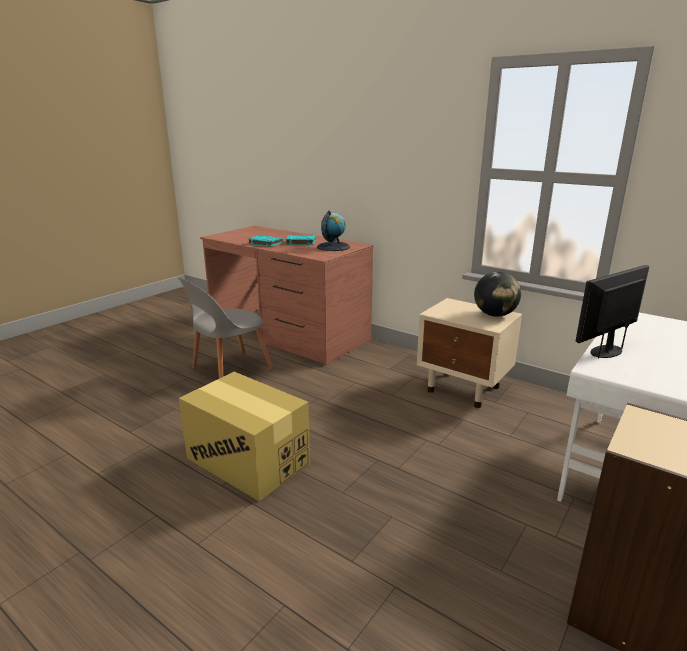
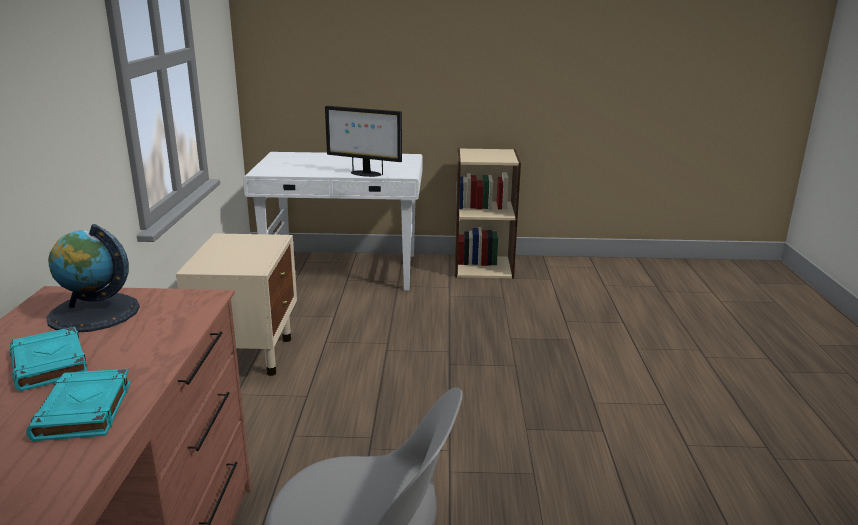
camera: 125 degrees left, 0 degrees up
cardboard box [179,372,310,501] -> none
globe [474,272,521,317] -> none

